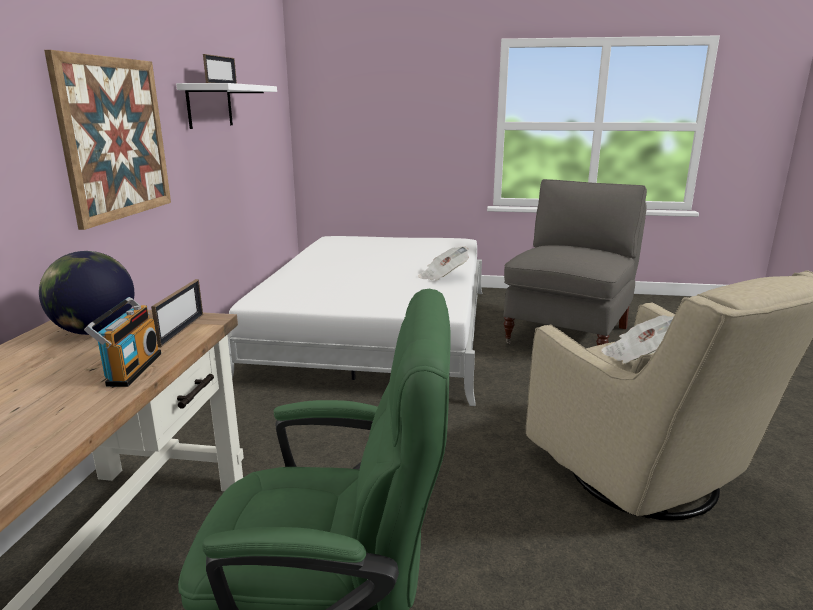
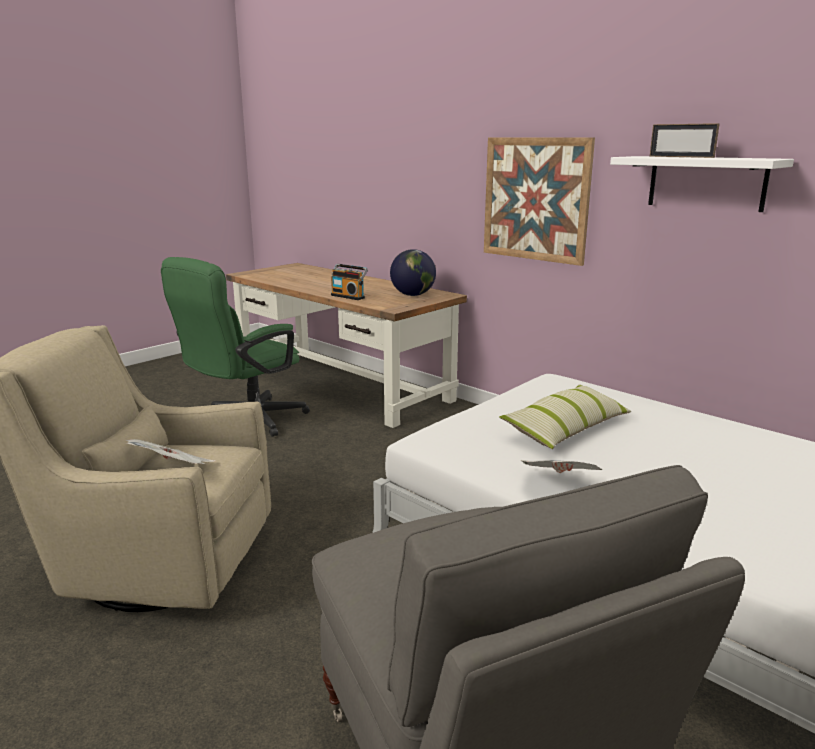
camera: 125 degrees right, 0 degrees up
picture frame [151,279,203,347] -> none
none -> pillow [499,384,631,449]

